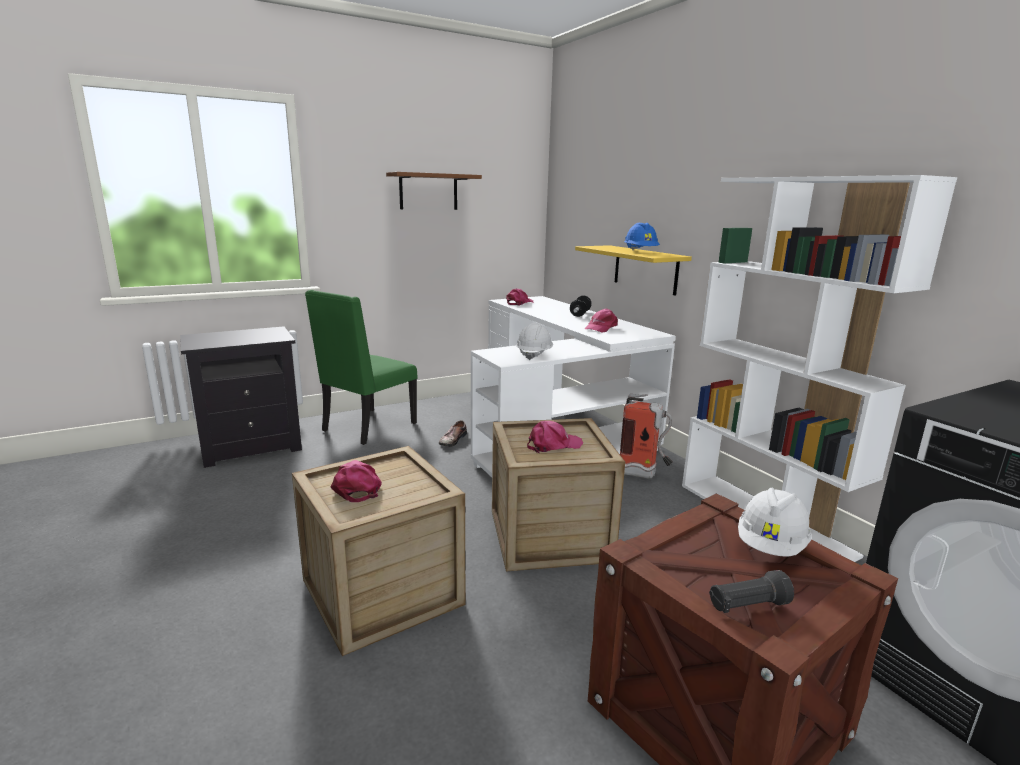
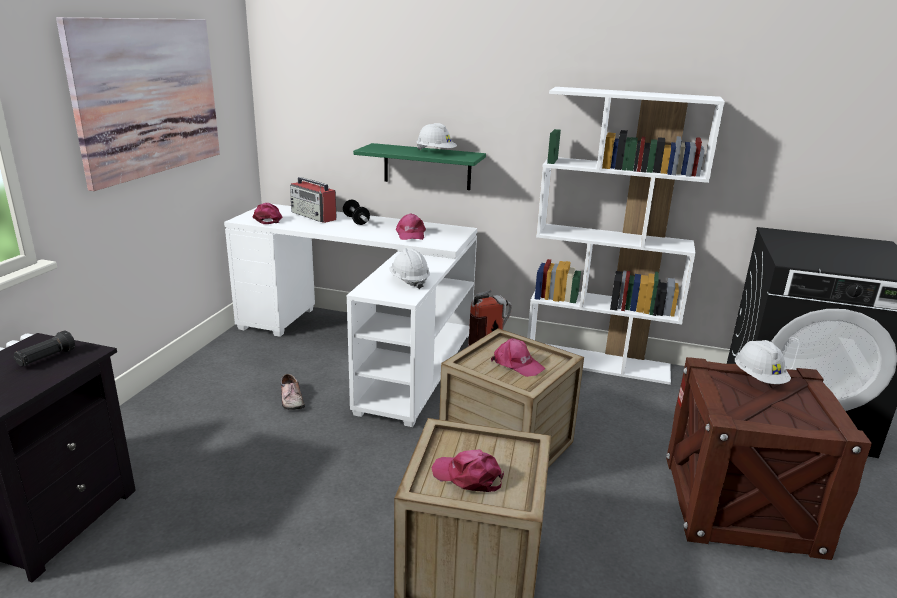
camera: 45 degrees left, 5 degrees up
green chair [305,290,418,445] -> none
brown shelf [386,172,482,210] -> picture [56,17,220,191]
pink cap [527,421,583,453] -> pink cap turned 105 degrees clockwise [491,338,545,377]
yellow shelf [575,245,692,295] -> green shelf [353,143,486,190]
blue hard hat [624,223,660,250] -> white hard hat [417,123,457,150]
black flashlight [709,570,794,613] -> black flashlight moved to [14,330,75,367]
none -> radio [290,177,336,223]

